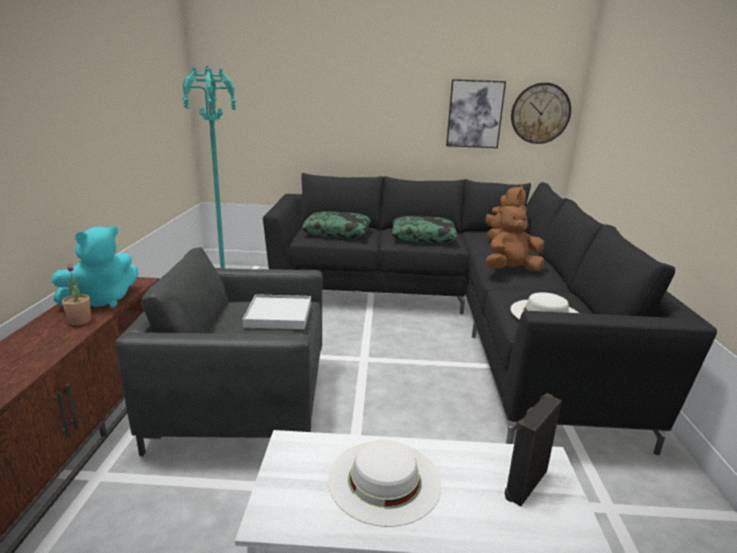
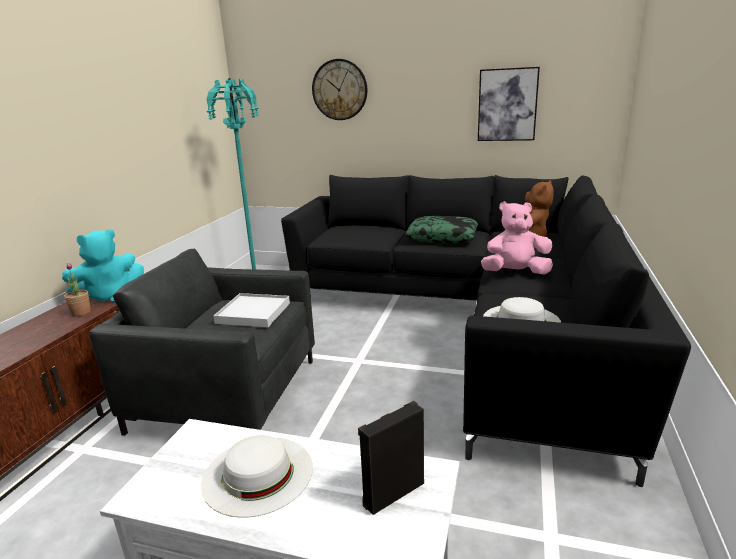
camera: 15 degrees right, 0 degrees up
pillow [302,211,371,238] -> none
brown plush toy [486,204,544,272] -> pink plush toy [481,201,553,275]
wall clock [511,83,571,144] -> wall clock moved to [312,59,368,120]

